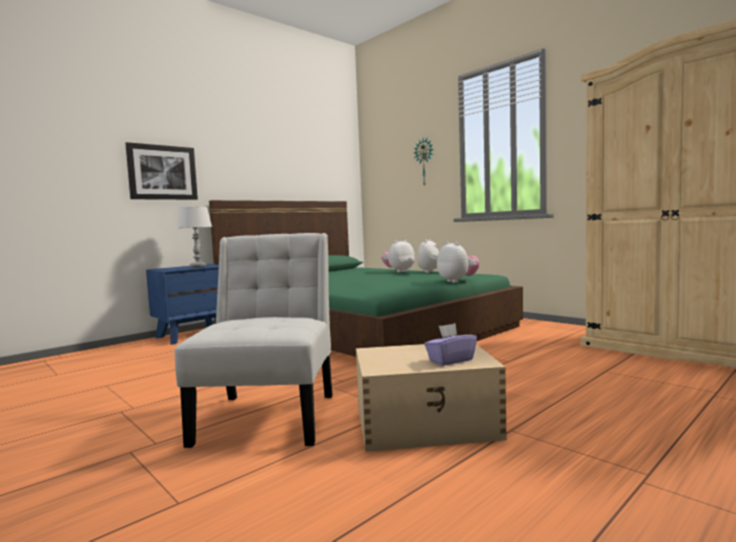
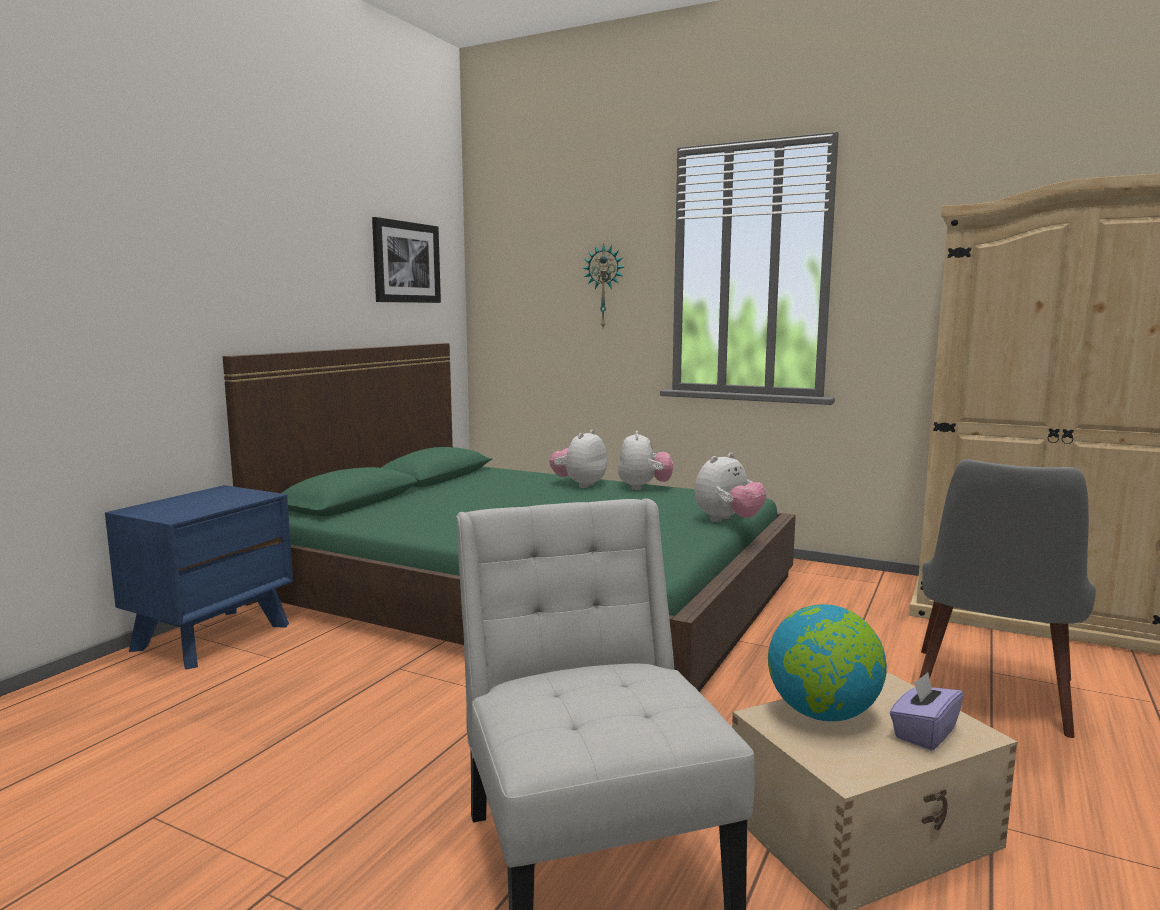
camera: 20 degrees left, 5 degrees up
picture [125,142,198,200] -> picture moved to [372,217,441,303]
grey table lamp [178,207,212,268] -> none
plush toy [437,242,479,283] -> plush toy turned 90 degrees clockwise [695,453,767,522]
none -> globe [768,604,887,721]
none -> grey chair [919,459,1096,738]

